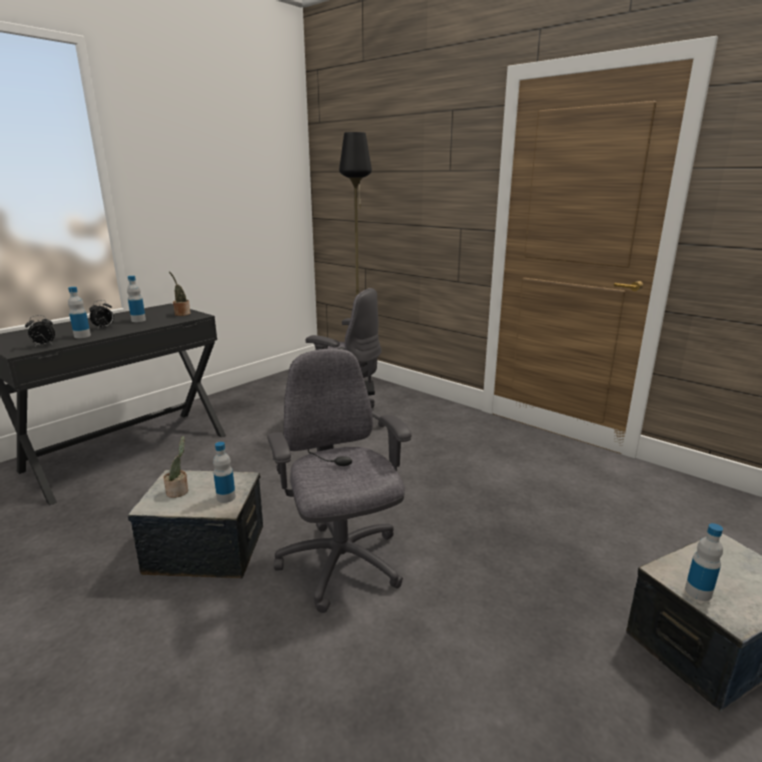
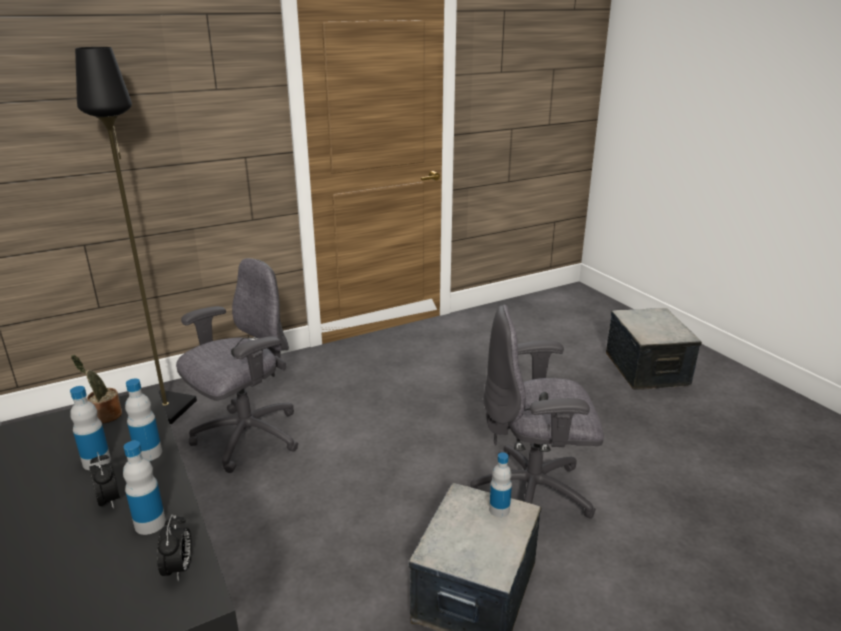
camera: 70 degrees left, 5 degrees up
potted plant [163,436,188,498] -> none
bottle [685,523,723,601] -> bottle moved to [125,379,162,461]

